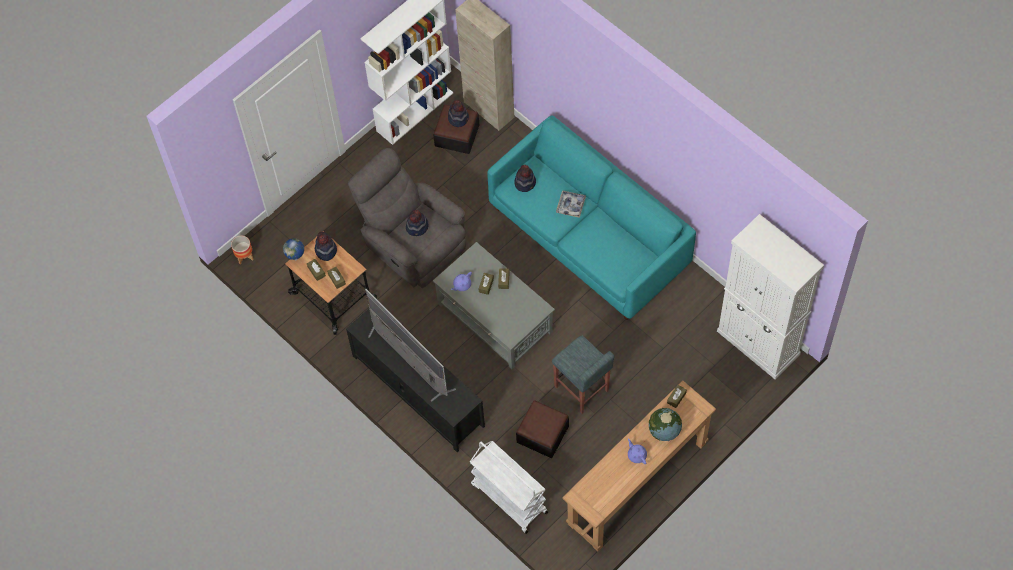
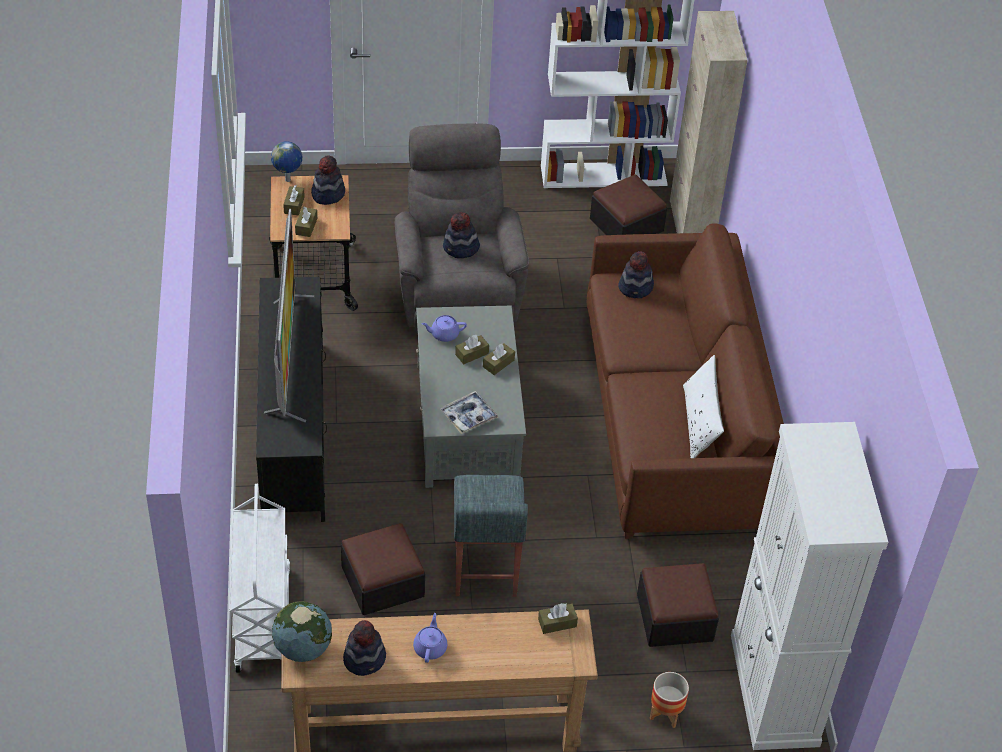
camera: 35 degrees right, 15 degrees down
planter [231,236,254,265] -> planter moved to [650,672,689,728]
hat [448,100,469,127] -> hat moved to [343,620,386,676]
turquoise sofa [487,115,696,320] -> brown sofa [586,223,784,539]
tray [556,190,586,218] -> tray moved to [440,391,498,434]
globe [649,408,682,441] -> globe moved to [272,601,332,662]
none -> ottoman [637,563,719,647]
none -> white pillow [683,355,724,458]

